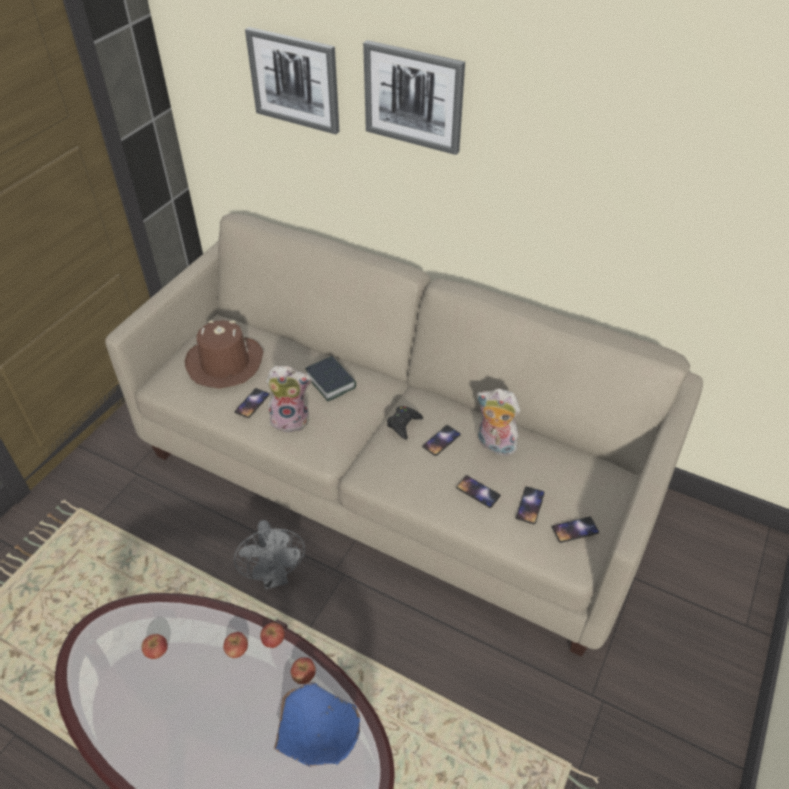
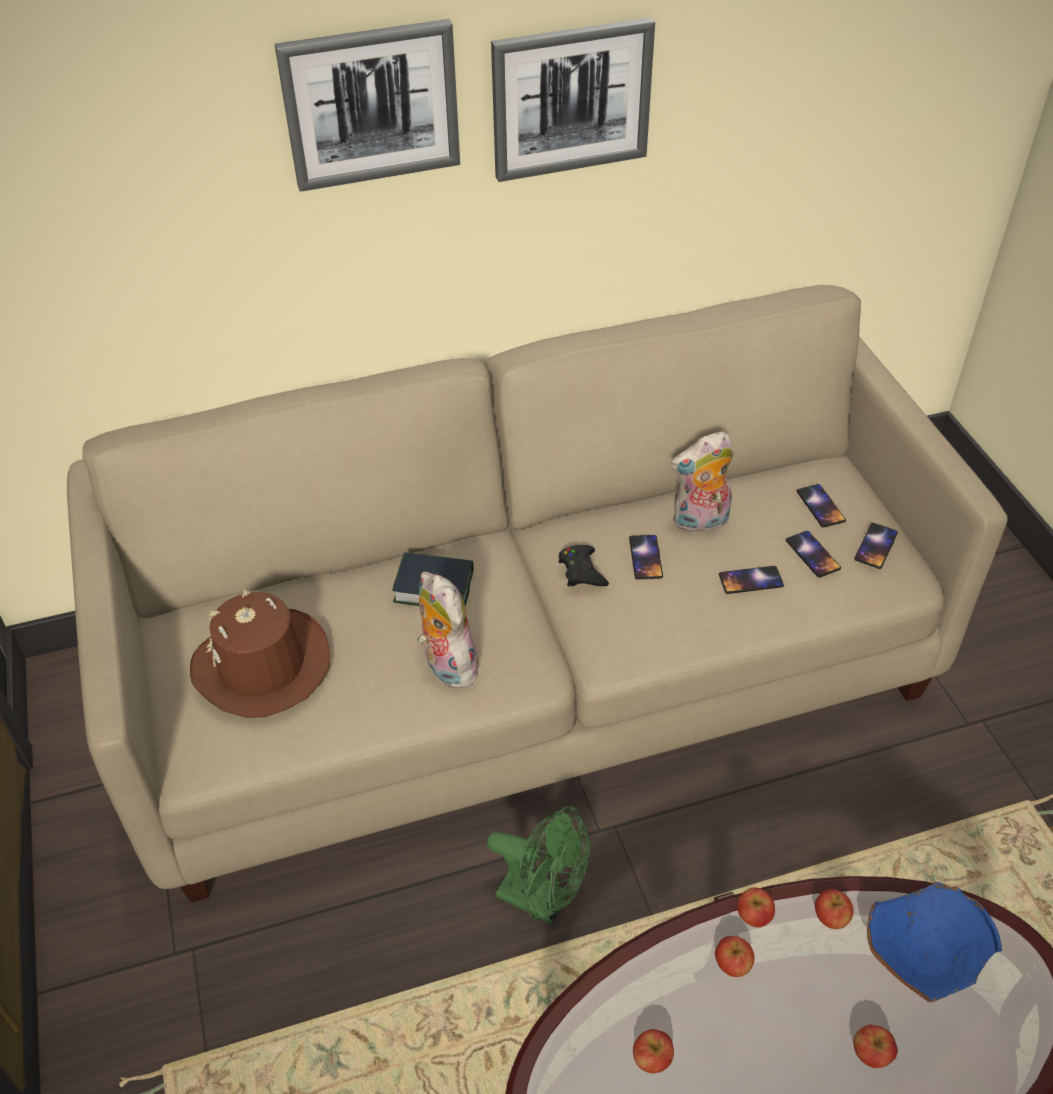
camera: 45 degrees left, 0 degrees up
grey fan [234,520,305,589] -> green fan [487,806,590,924]
phone [235,388,270,418] -> phone moved to [797,484,846,528]
picture [245,27,339,134] -> picture moved to [491,18,655,182]
plush toy [266,366,312,433] -> plush toy turned 75 degrees counterclockwise [418,572,482,689]
none -> apple [854,1025,898,1068]

